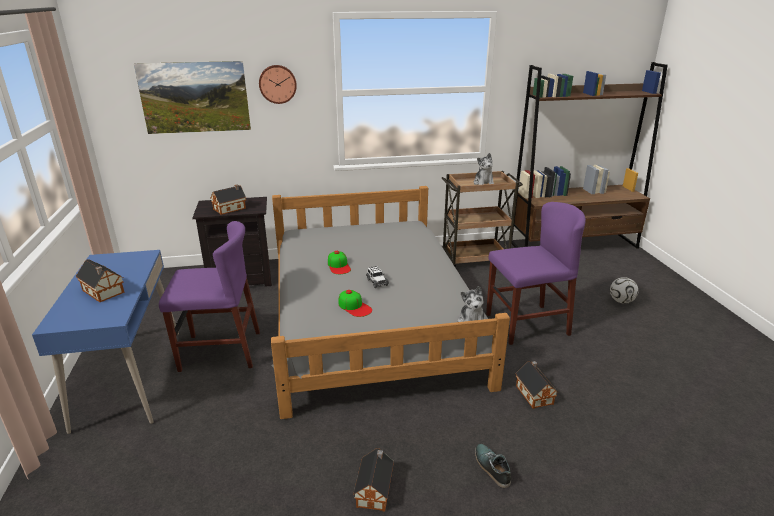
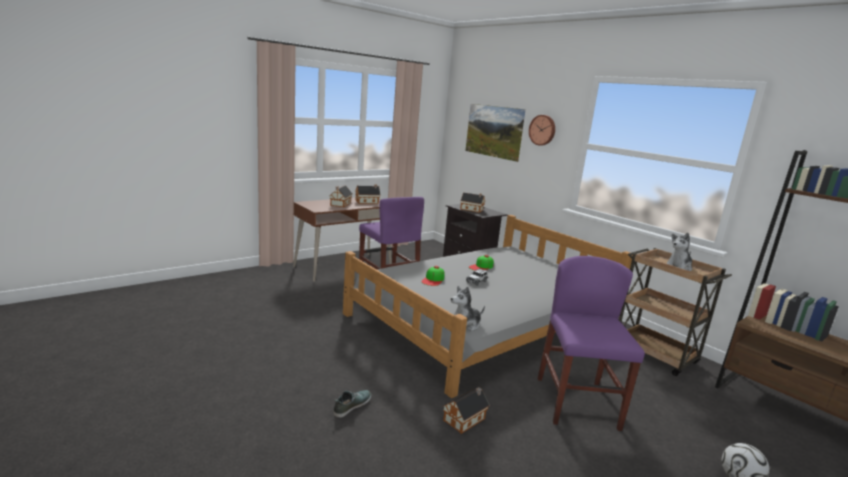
camera: 60 degrees right, 10 degrees down
blue desk [32,250,179,434] -> brown desk [293,198,392,282]
toy house [353,448,394,512] -> toy house moved to [355,184,380,204]
purple chair [486,202,586,345] -> purple chair turned 135 degrees counterclockwise [537,256,645,431]

